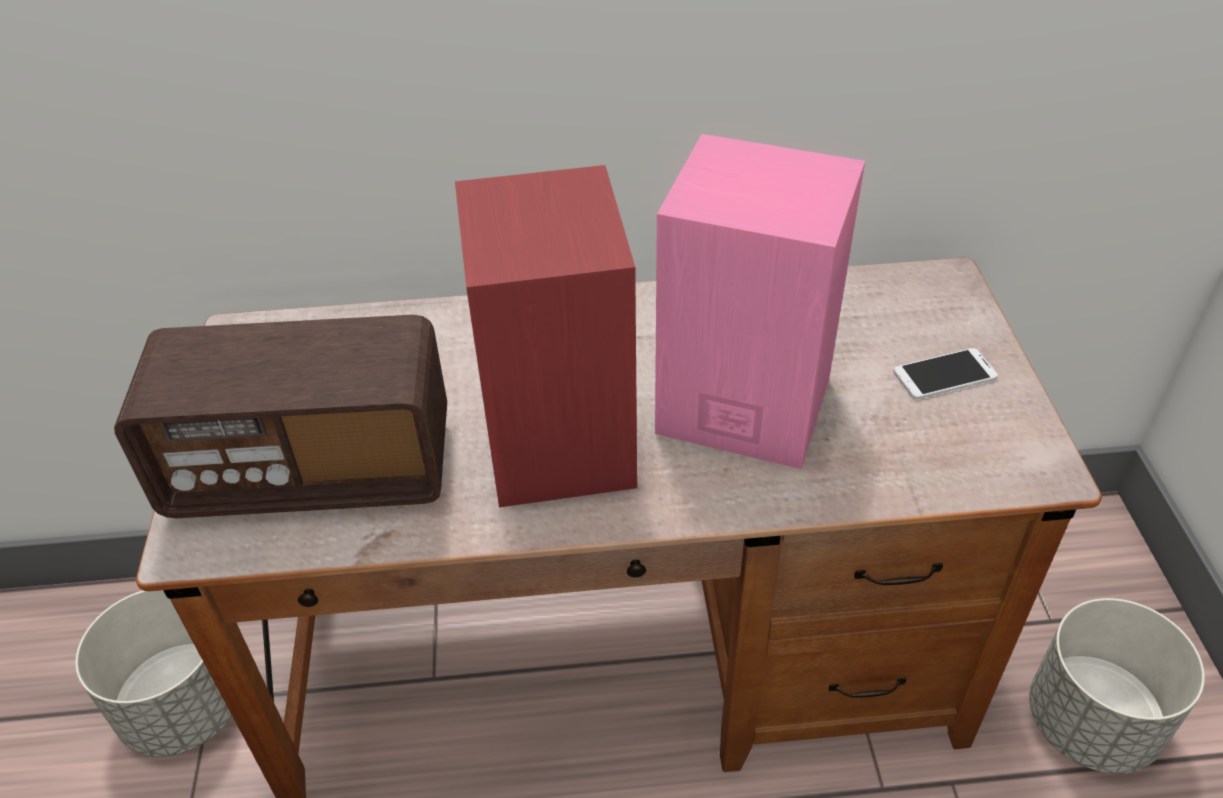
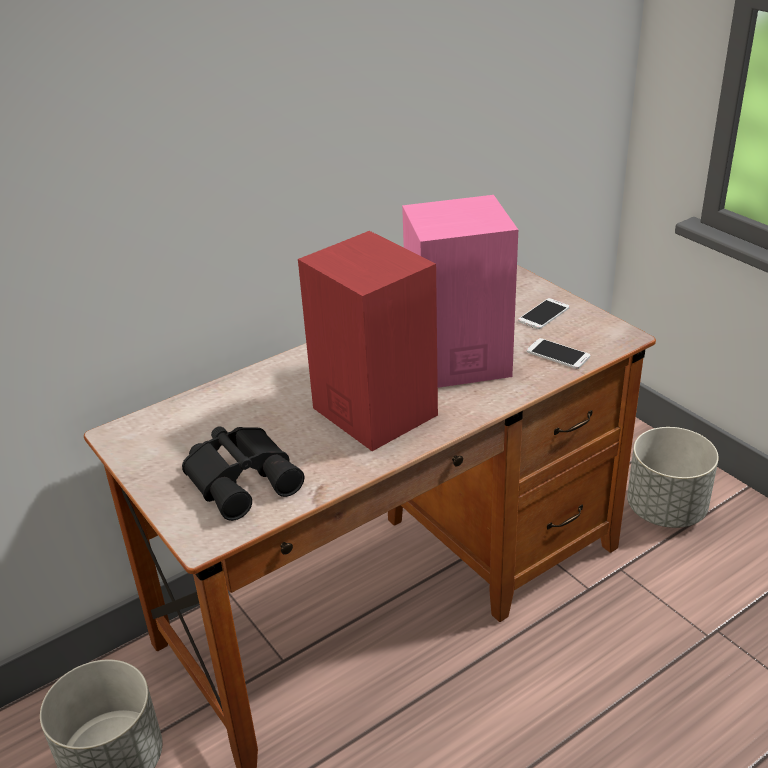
camera: 30 degrees left, 10 degrees down
radio [114,315,447,518] -> black binoculars [182,426,304,521]
none -> phone [526,338,590,369]

